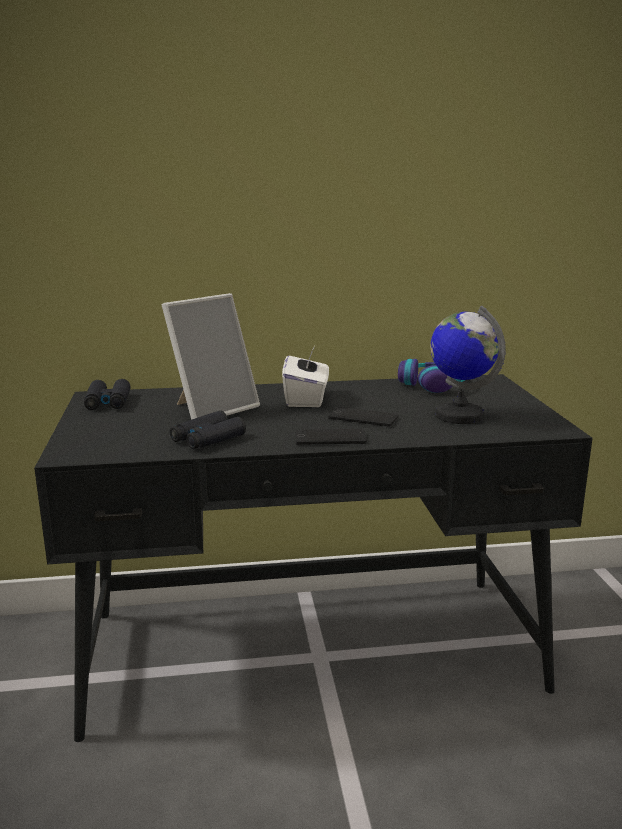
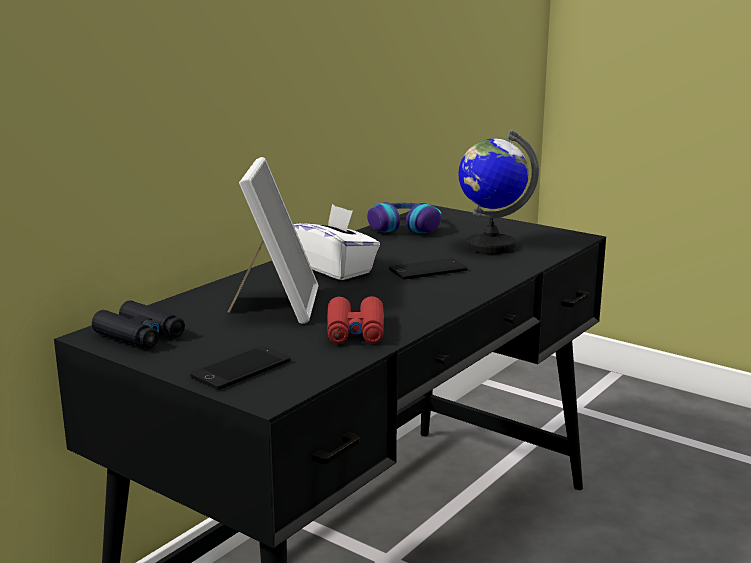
camera: 45 degrees left, 0 degrees up
black binoculars [170,410,246,449] -> red binoculars [327,296,384,344]
phone [295,429,367,445] -> phone moved to [190,346,291,390]

